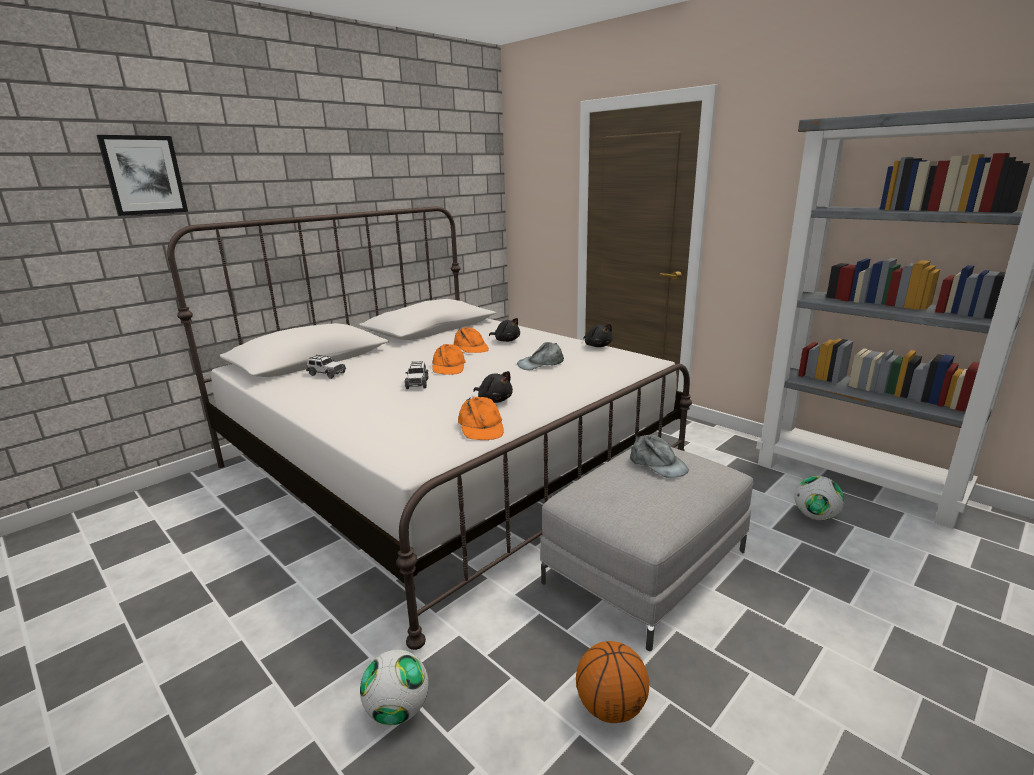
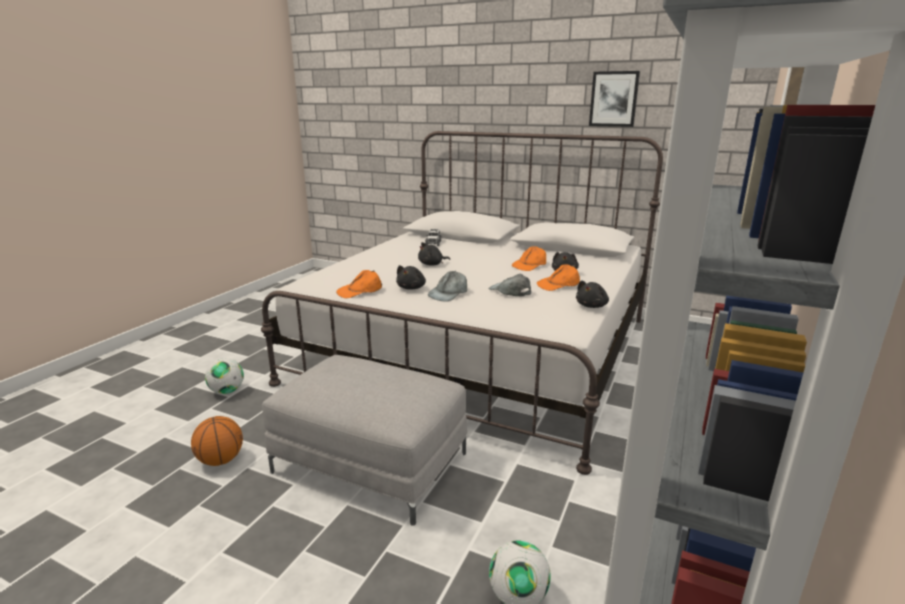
camera: 70 degrees right, 0 degrees up
picture [97,135,188,216] -> picture moved to [589,71,640,127]
toy car [405,361,428,389] -> black plush toy [418,242,450,266]
orange cap [432,344,465,375] -> orange cap moved to [537,265,580,291]
grey cap [630,435,689,478] -> grey cap moved to [428,271,467,302]

